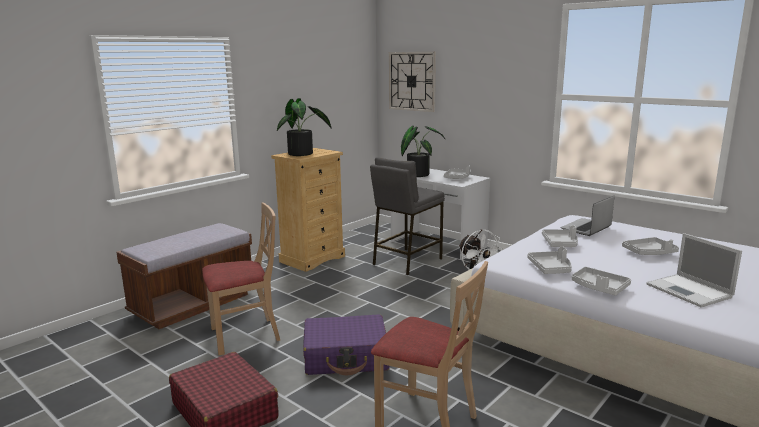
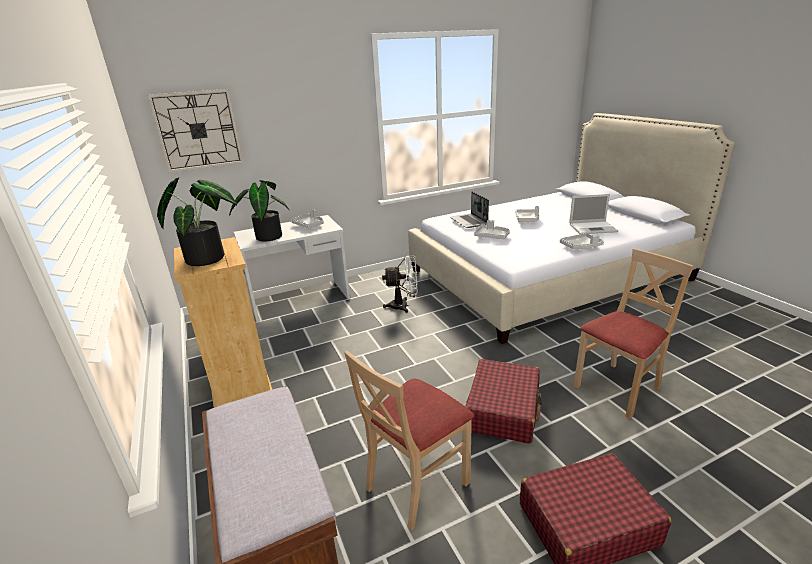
camera: 65 degrees left, 10 degrees up
beige chair [202,203,280,355] -> beige chair turned 135 degrees counterclockwise [344,350,474,531]
purple suitcase [303,315,390,375] -> red suitcase [465,359,542,444]
grey stool [370,157,445,275] -> none
grey tray [527,246,572,274] -> none

